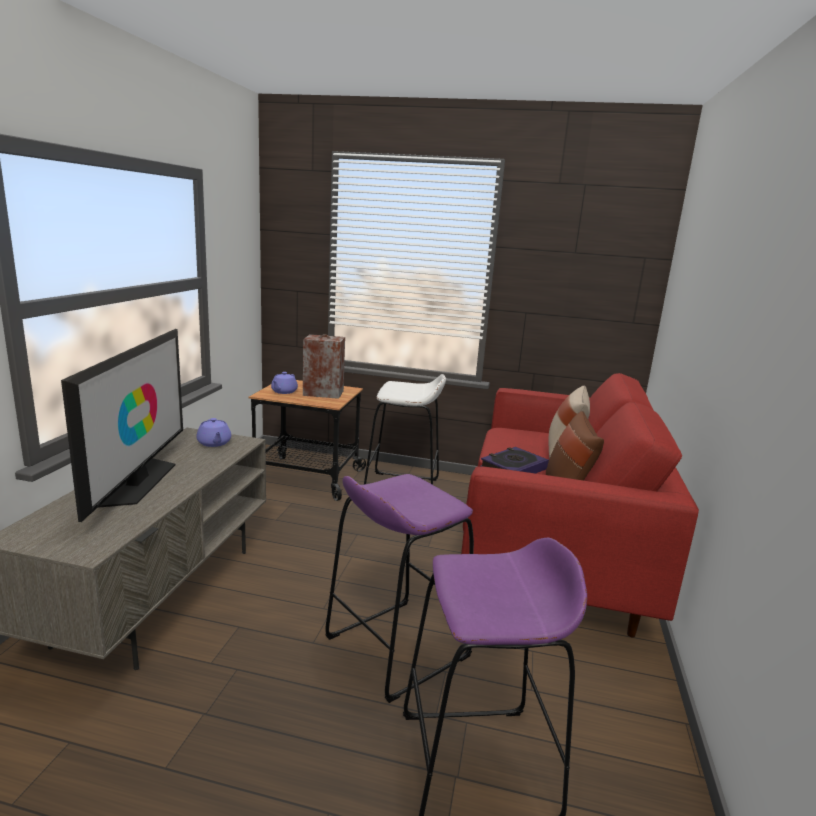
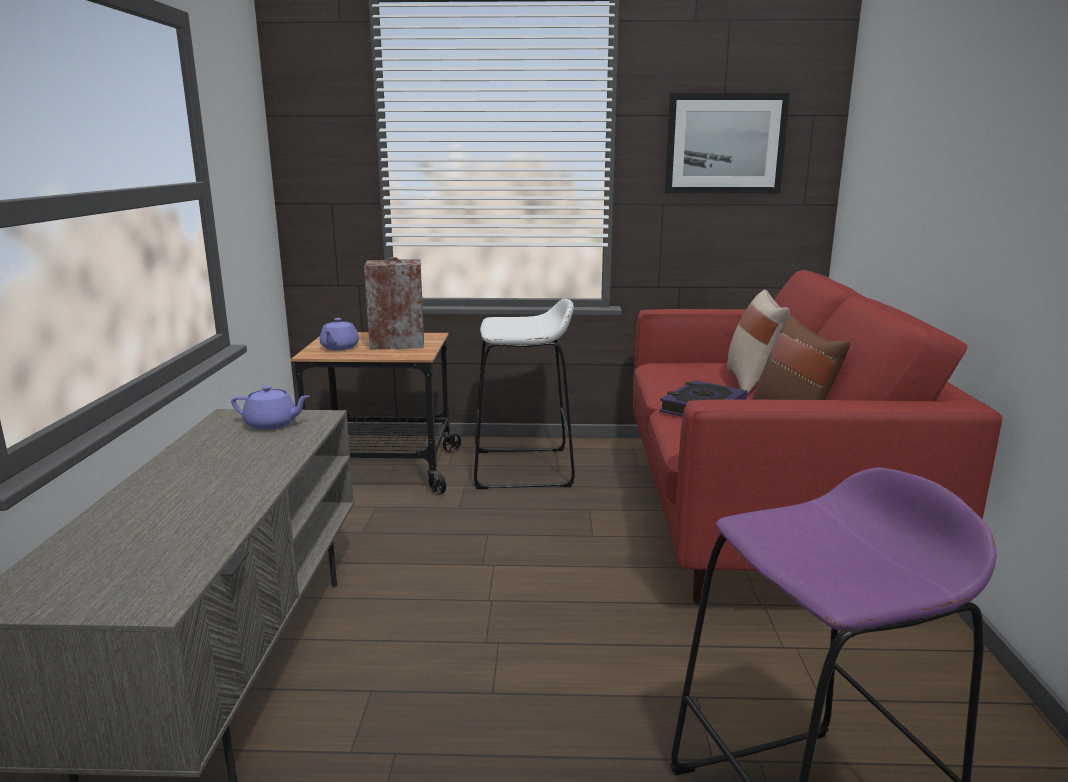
camera: 10 degrees left, 0 degrees up
television [61,329,183,522] -> none
purple teapot [196,418,231,447] -> purple teapot turned 45 degrees counterclockwise [231,385,309,430]
purple stool [325,474,474,703] -> none
none -> picture [665,93,790,193]

